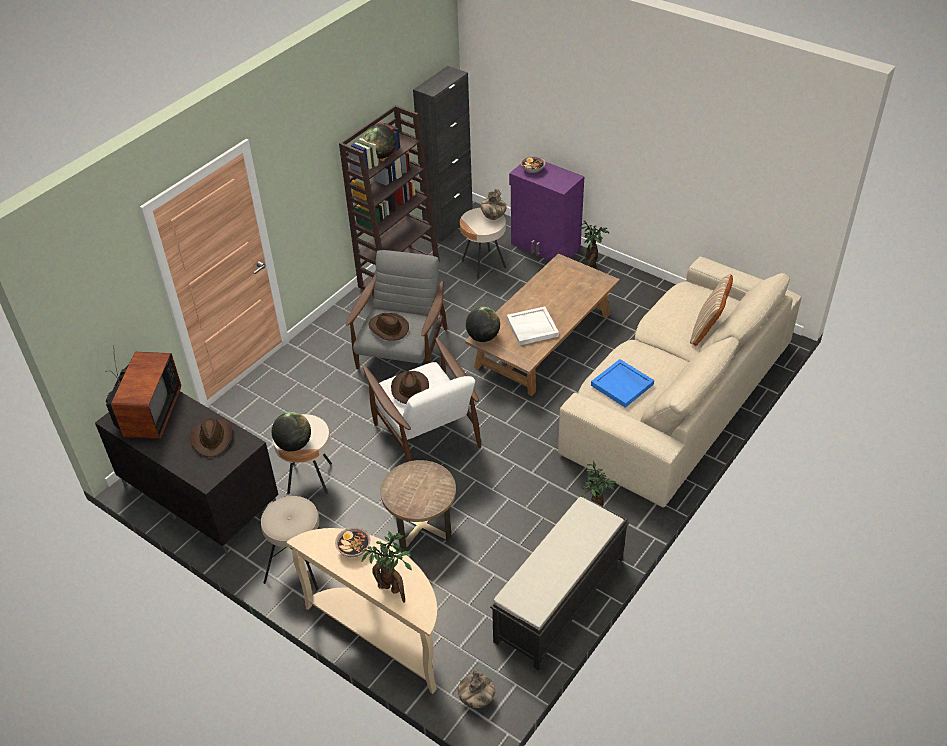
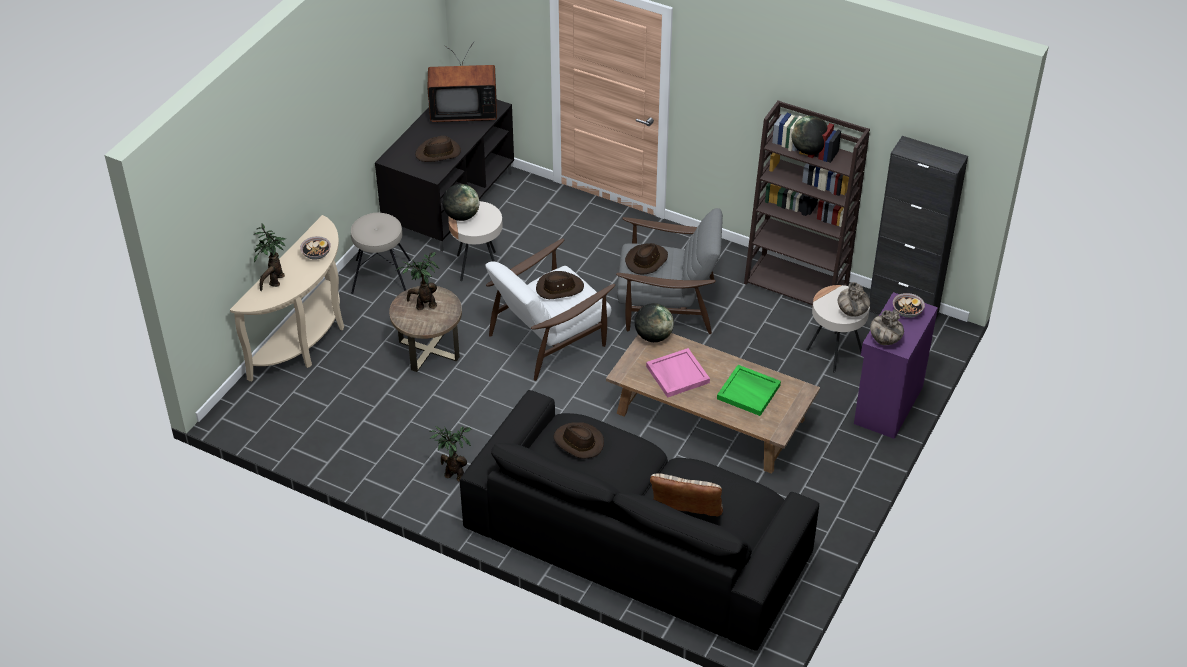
camera: 80 degrees right, 0 degrees up
vase [458,669,495,709] -> vase moved to [870,310,904,345]
black bench [490,497,629,670] -> none
white tray [507,307,559,345] -> pink tray [646,348,710,398]
beige sofa [558,256,802,508] -> black sofa [460,390,819,651]
potted plant [579,220,610,269] -> potted plant moved to [396,252,439,310]
blue tray [591,359,654,408] -> brown hat [554,422,604,458]
none -> green tray [717,365,781,416]

